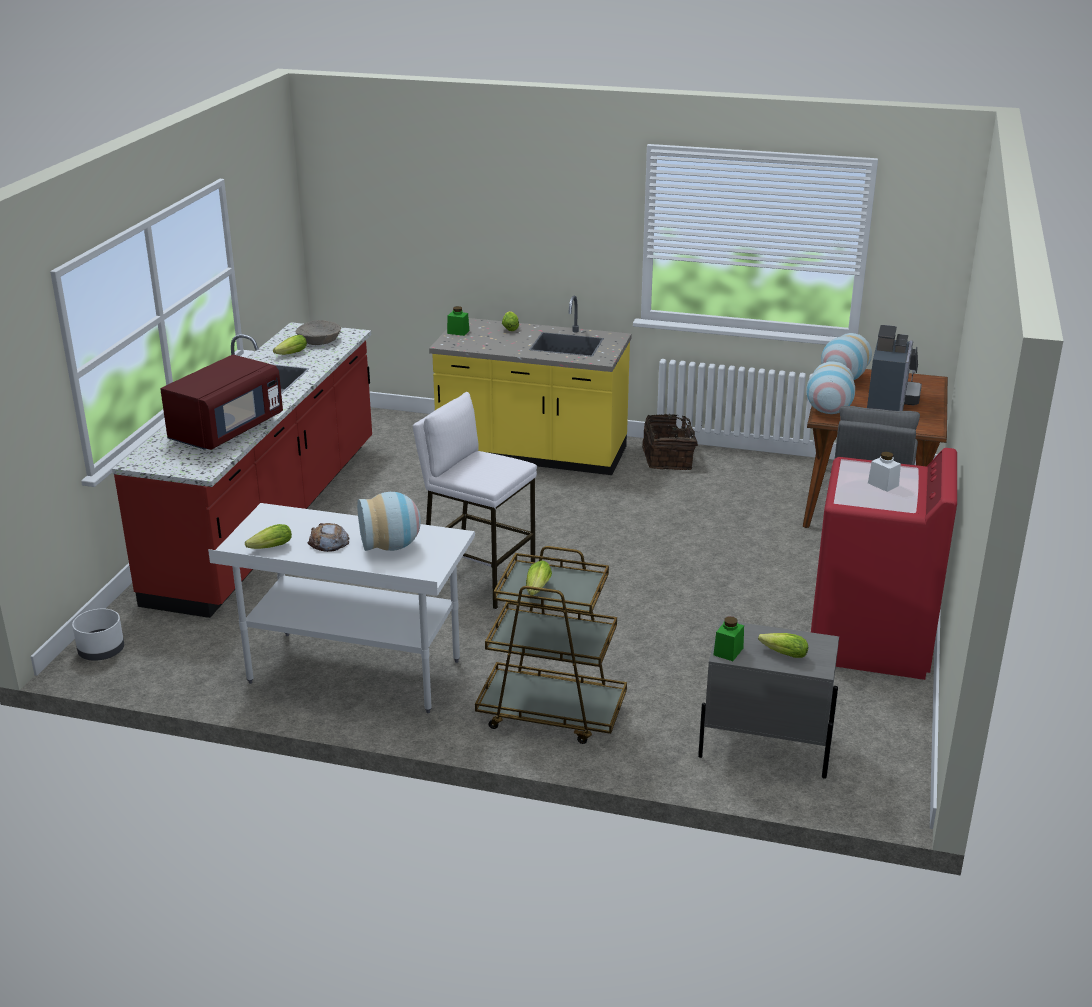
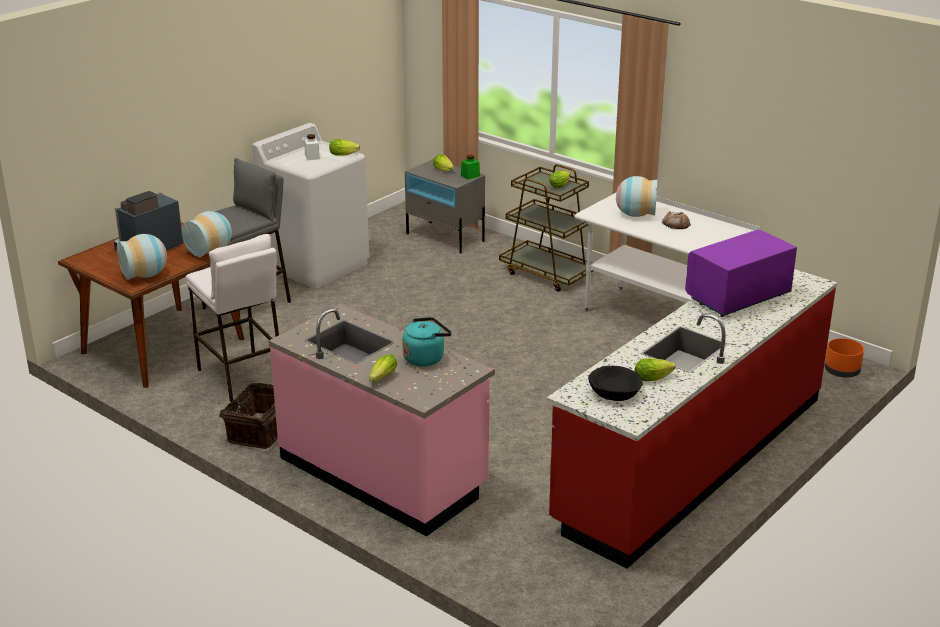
camera: 155 degrees left, 0 degrees up
white planter [72,609,124,661] -> orange planter [825,338,864,378]
red microwave [160,355,283,450] -> purple microwave [685,229,797,317]
lettuce [245,524,292,549] -> lettuce moved to [329,139,360,156]
beige bowl [296,320,341,345] -> black bowl [588,366,643,401]
white stool [413,392,537,609] -> white stool moved to [186,234,279,402]
yellow counter [429,295,632,475] -> pink counter [268,304,495,537]
green jar [447,306,469,336] -> none
red washing machine [811,448,957,680] -> white washing machine [252,123,369,289]
none -> turquoise kettle [402,317,452,366]

